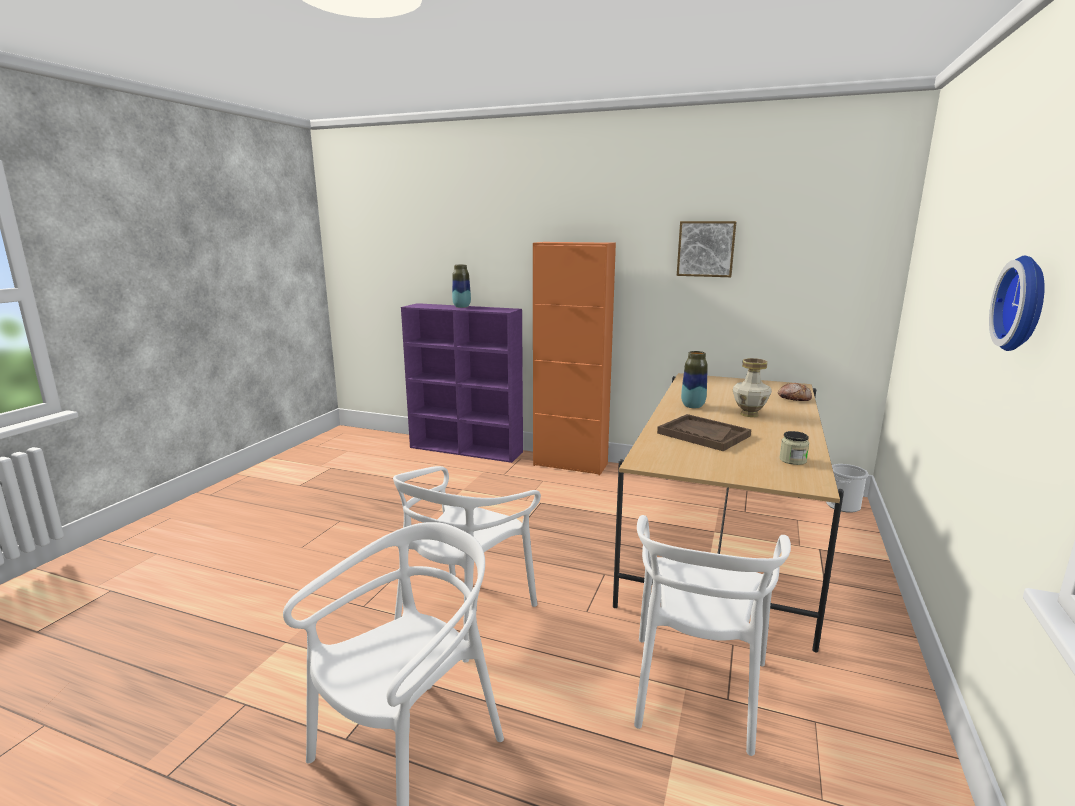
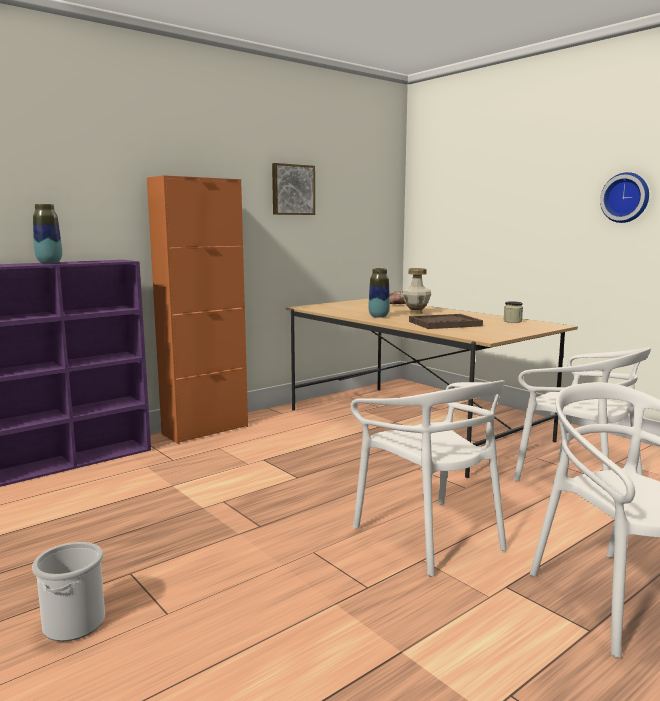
camera: 60 degrees left, 5 degrees down
bucket [826,464,869,513] -> bucket moved to [32,542,105,641]

